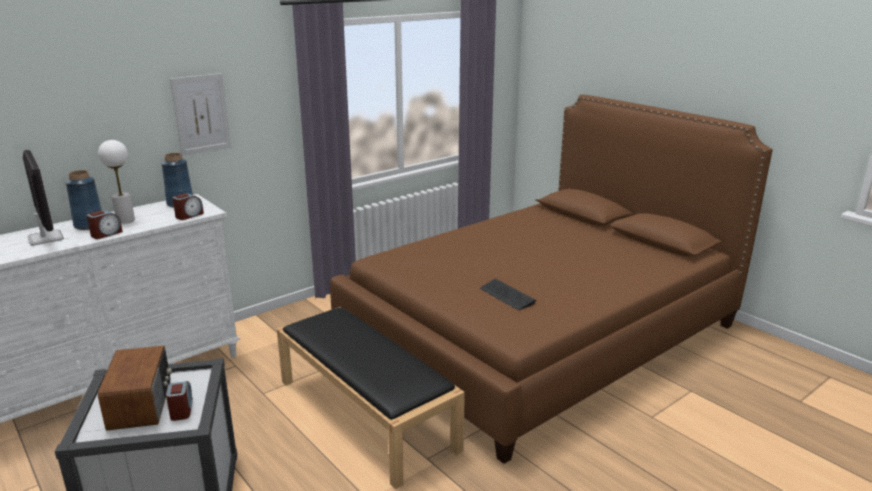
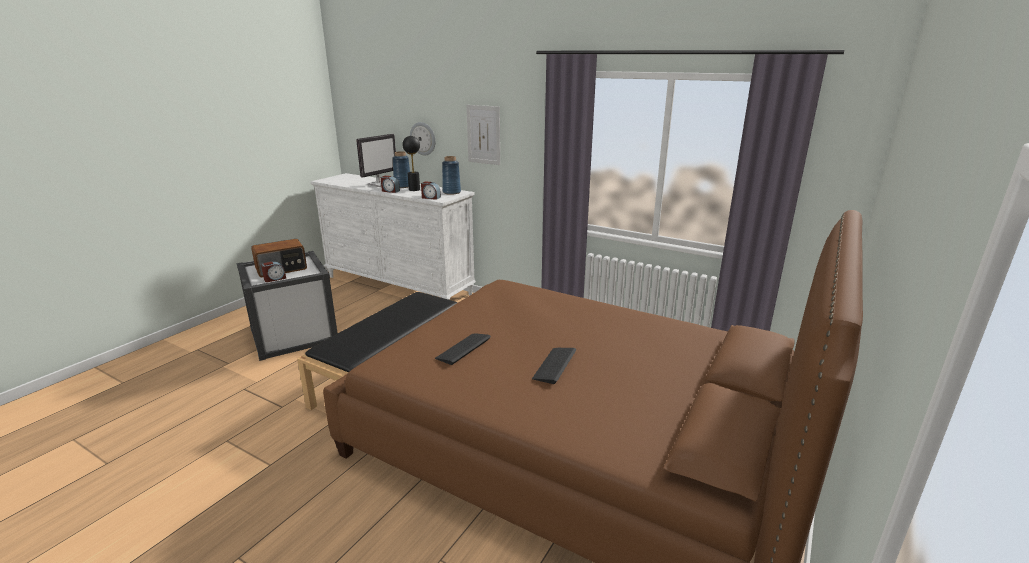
camera: 70 degrees right, 0 degrees up
white table lamp [98,140,135,224] -> black table lamp [402,136,420,191]
none -> wall clock [410,122,436,155]
none -> keyboard [532,348,576,384]

